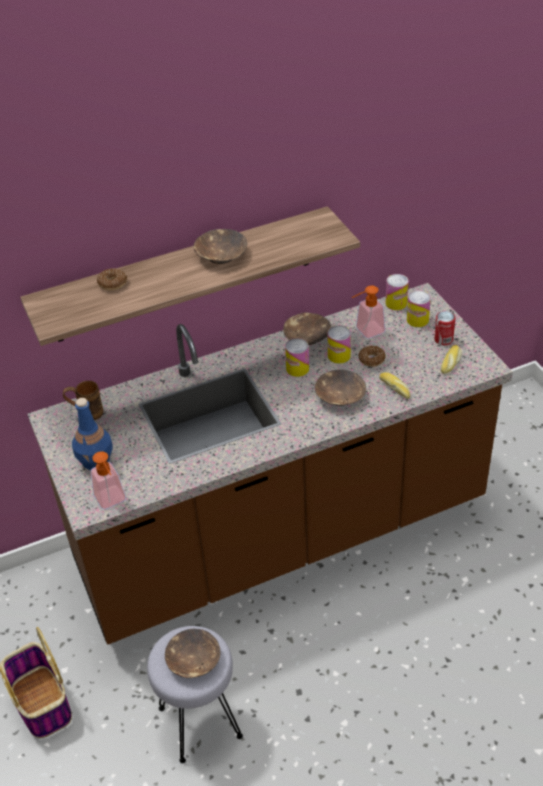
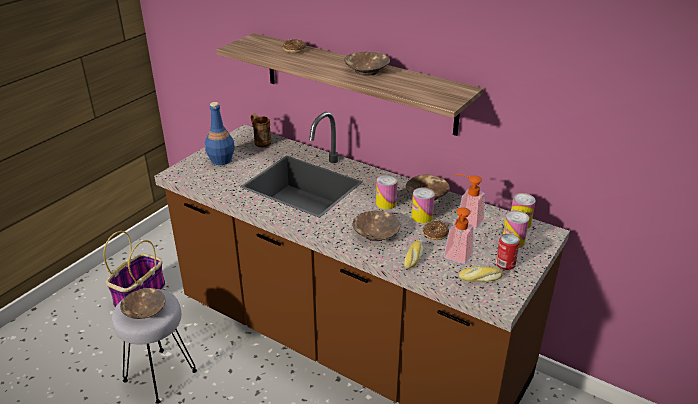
camera: 55 degrees right, 10 degrees down
soap dispenser [91,451,126,510] -> soap dispenser moved to [444,207,474,264]

